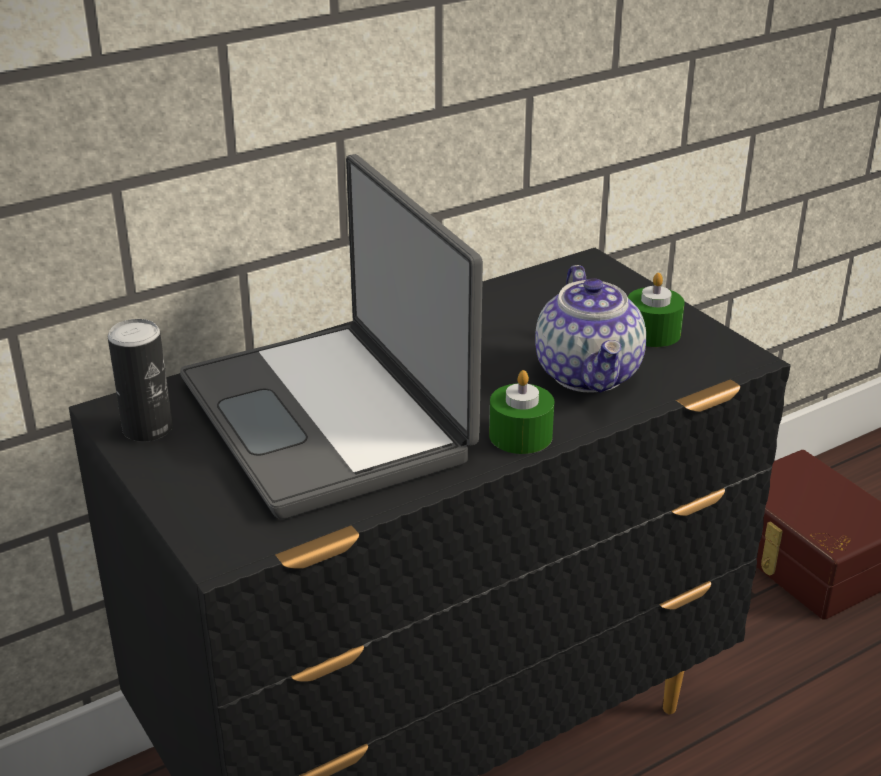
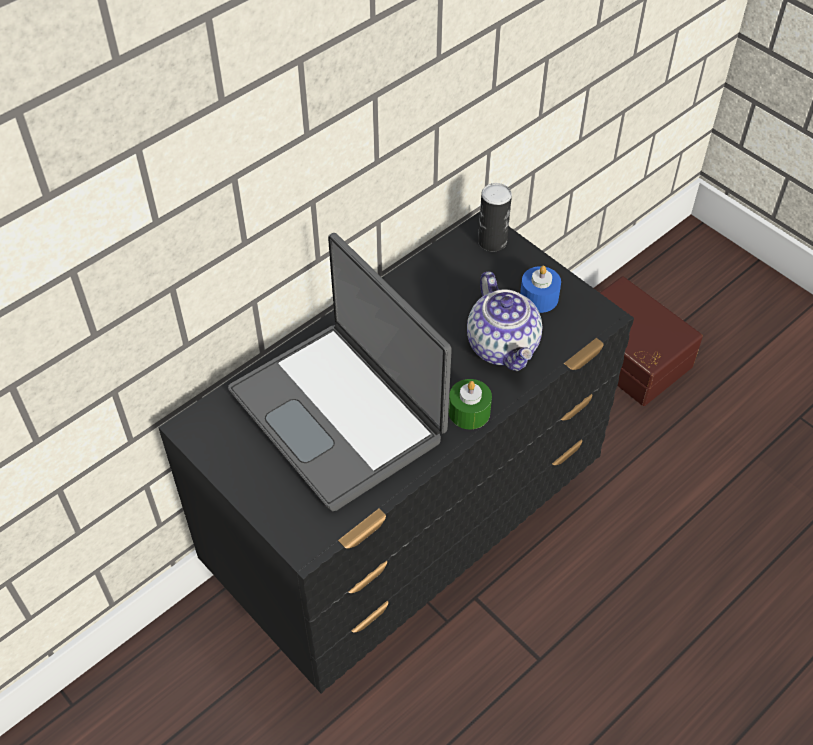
camera: 10 degrees left, 20 degrees up
can [108,319,173,442] -> can moved to [478,183,512,252]
green candle [628,273,685,347] -> blue candle [520,266,561,313]

